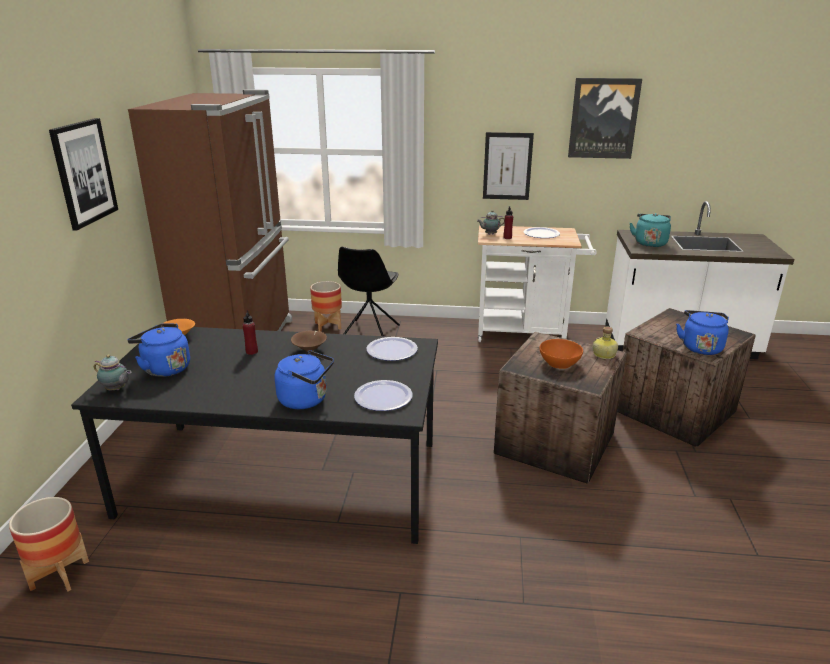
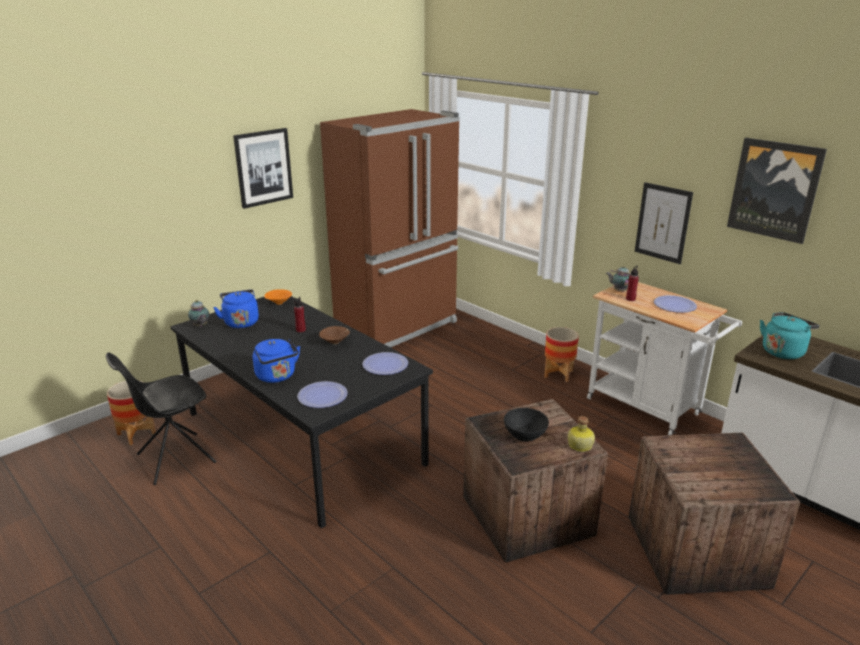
camera: 40 degrees right, 0 degrees up
planter [310,281,342,332] -> planter moved to [544,327,579,382]
black chair [338,247,400,336] -> black chair moved to [106,352,217,485]
orange bowl [540,339,583,369] -> black bowl [504,408,549,442]
blue kettle [676,310,729,355] -> none

